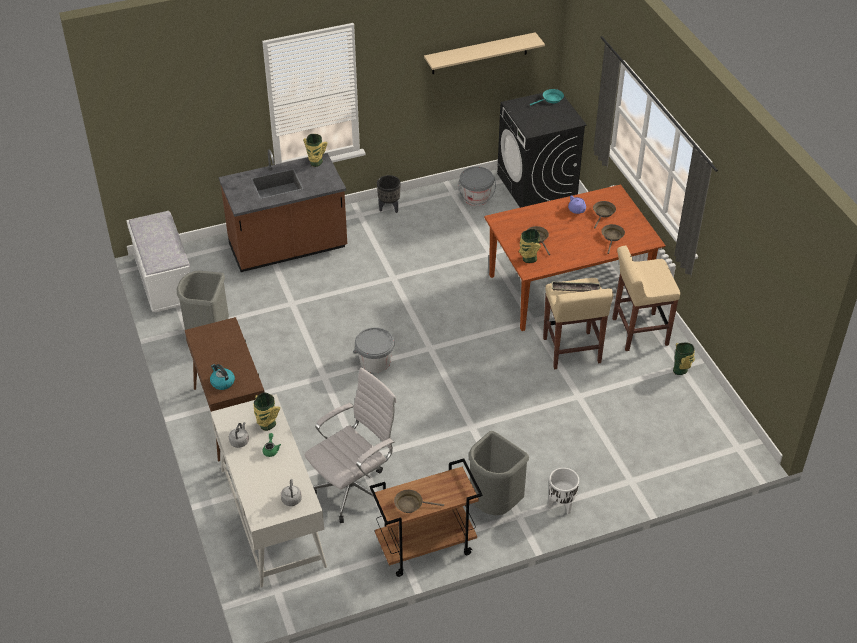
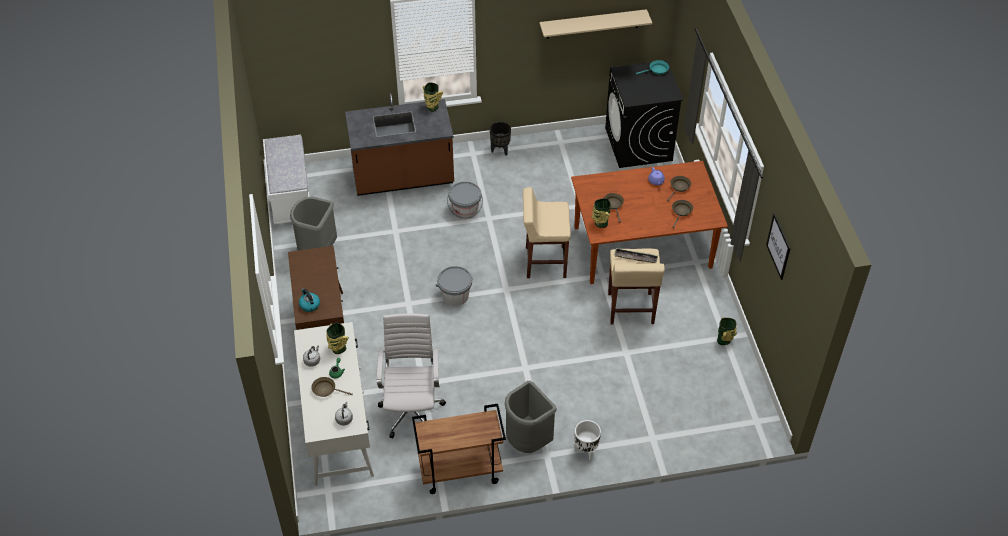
camera: 10 degrees right, 5 degrees up
white office chair [305,368,397,523] -> white office chair turned 60 degrees counterclockwise [376,313,446,438]
brown frying pan [394,490,444,513] -> brown frying pan moved to [311,377,353,397]
grey bucket [459,167,496,206] -> grey bucket moved to [447,181,483,219]
beige stool [612,245,680,351] -> beige stool moved to [523,187,571,278]
none -> picture [766,213,791,280]

